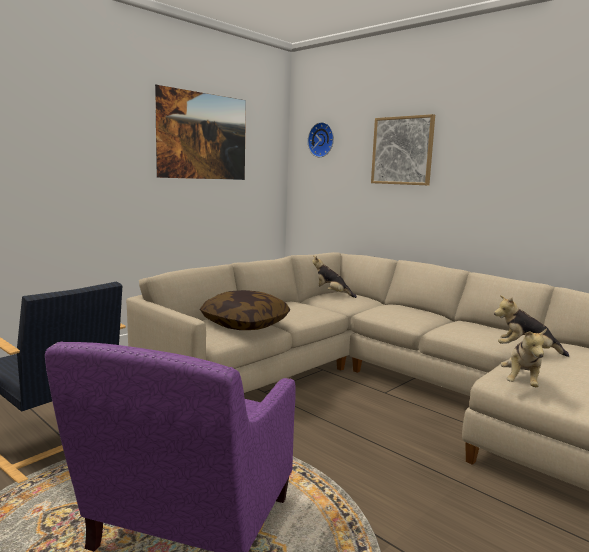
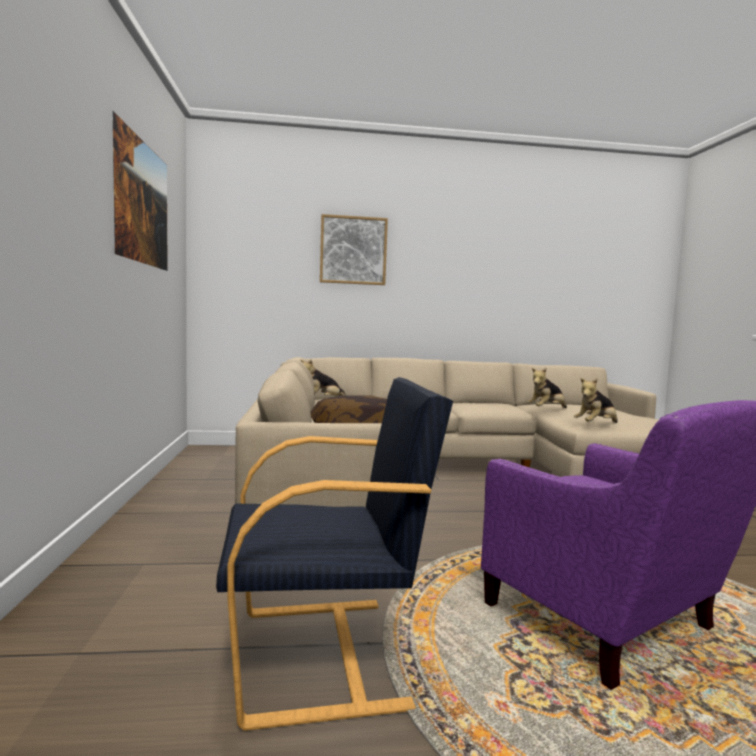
camera: 50 degrees left, 5 degrees down
wall clock [308,122,334,157] -> none
plush toy [501,328,547,387] -> plush toy turned 90 degrees clockwise [574,378,617,423]

